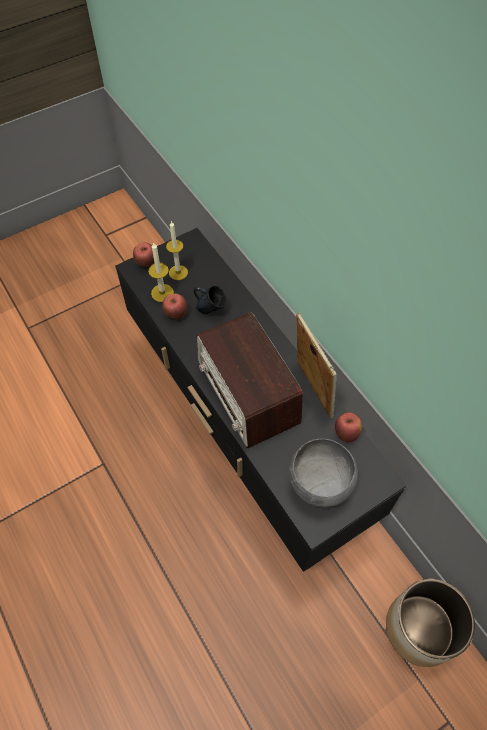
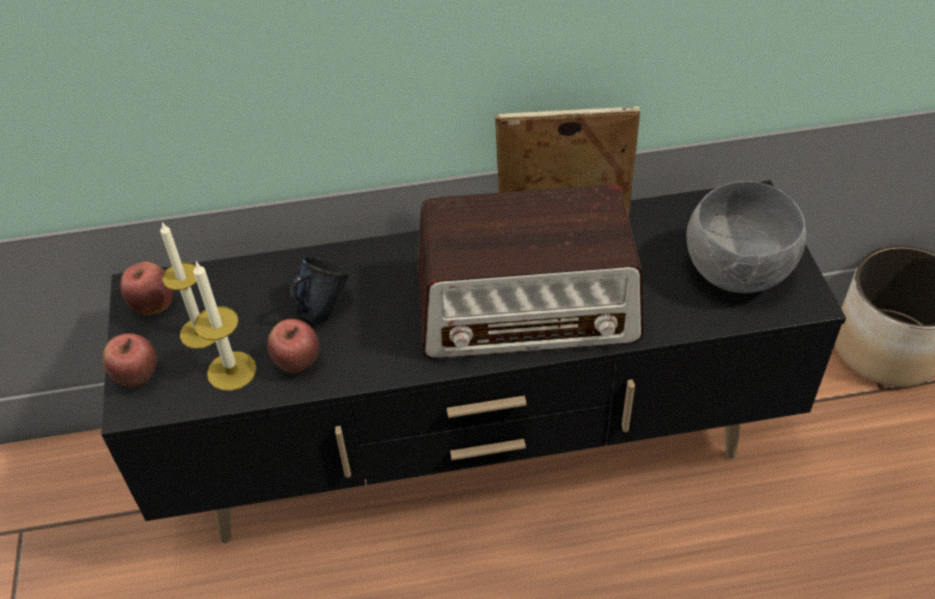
camera: 65 degrees left, 10 degrees down
apple [335,412,362,443] -> apple moved to [120,262,173,315]

